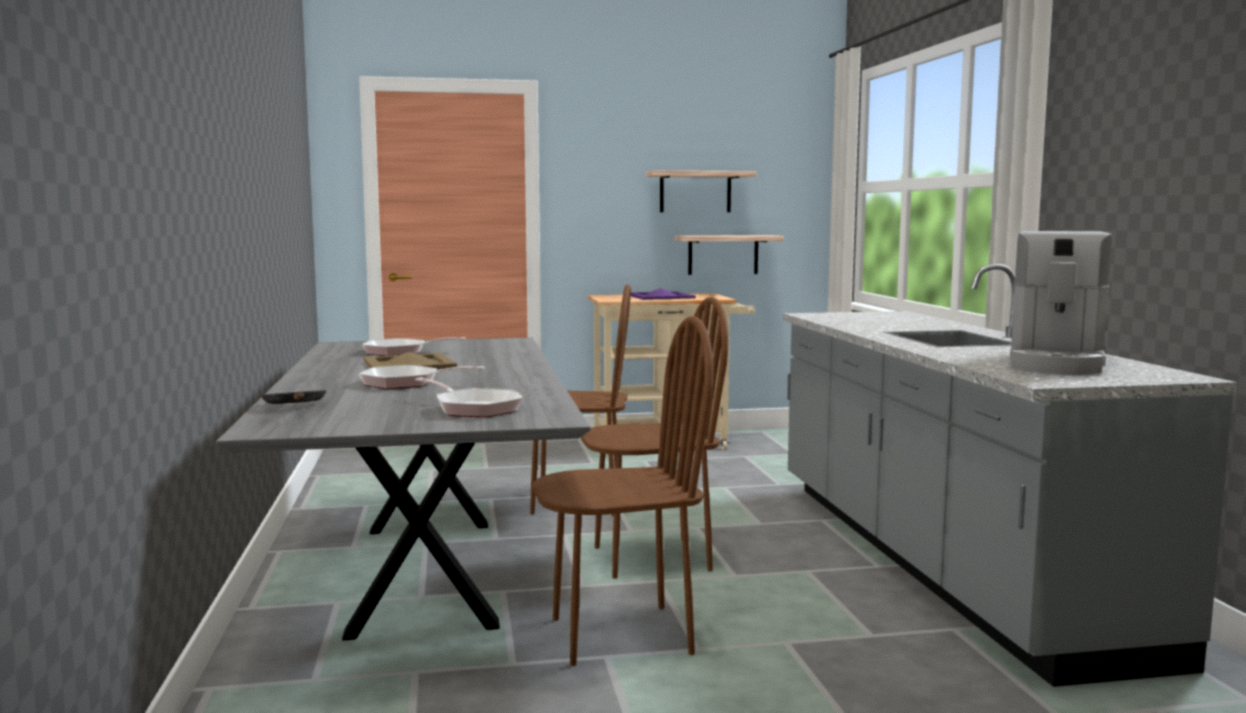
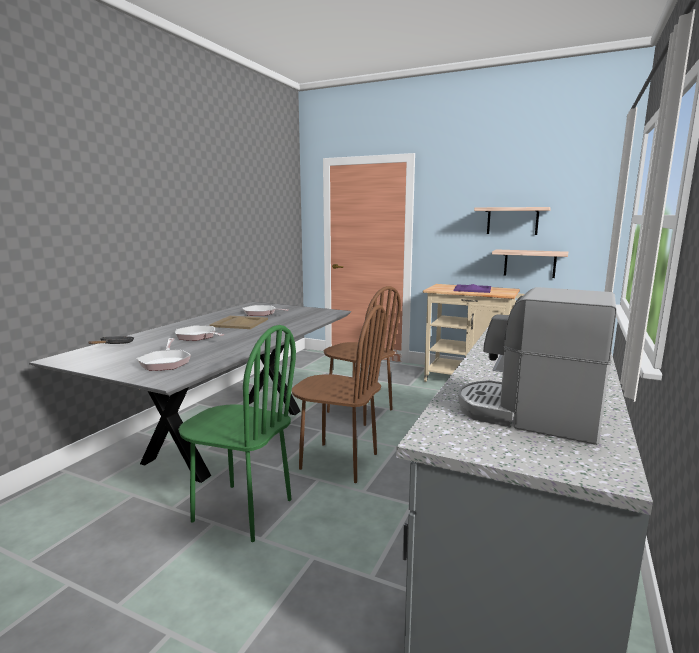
camera: 35 degrees right, 5 degrees up
brown chair [533,316,713,666] -> green chair [178,325,296,542]
coffee machine [1010,231,1112,375] -> coffee machine turned 60 degrees clockwise [458,287,617,445]

